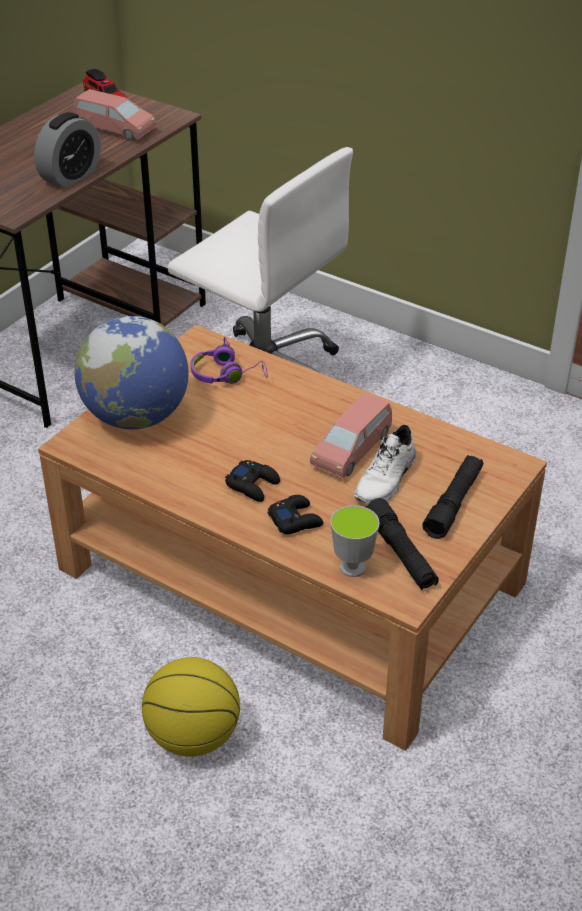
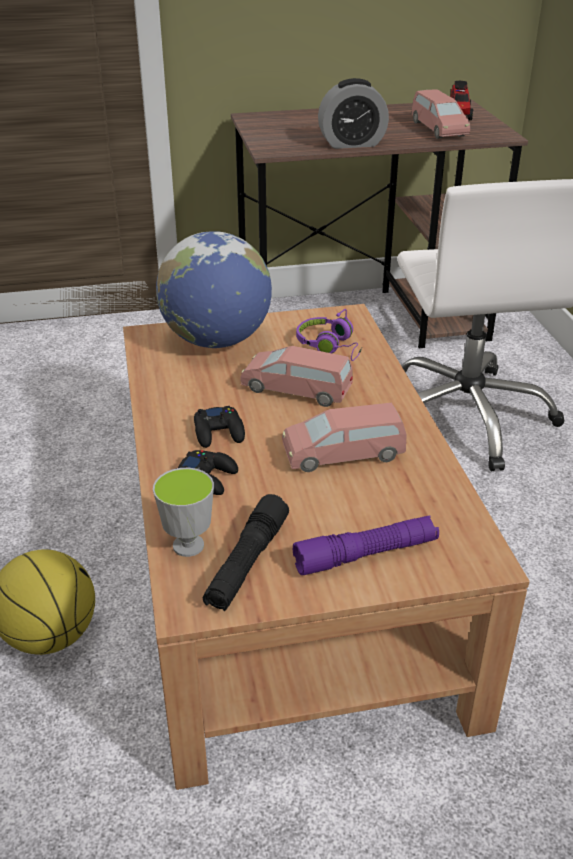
camera: 45 degrees right, 5 degrees down
white shoe [354,425,416,504] -> none
black flashlight [422,455,484,539] -> purple flashlight [293,516,439,575]
none -> pink toy car [240,346,353,407]

